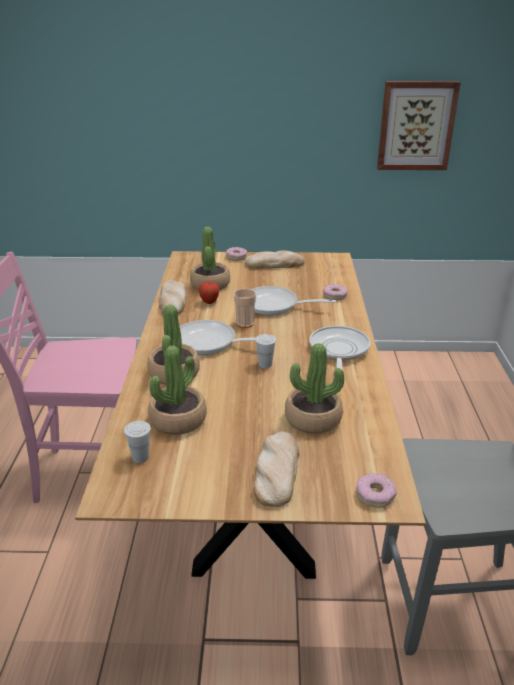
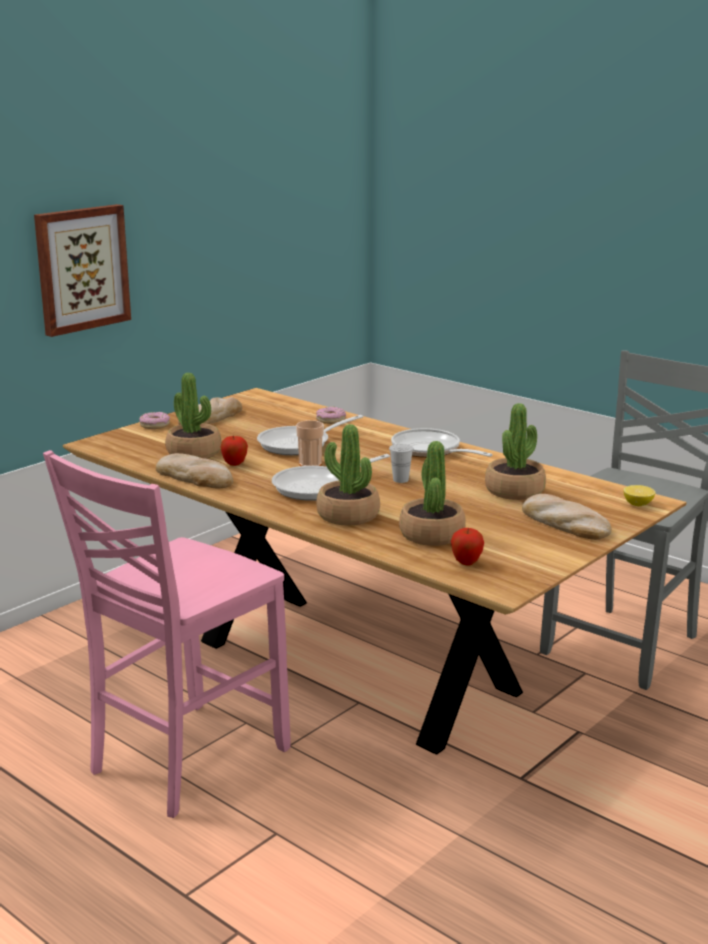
camera: 50 degrees left, 10 degrees down
white cup [124,421,151,463] -> apple [451,528,484,566]
donut [356,473,397,507] -> lemon [623,485,656,506]
picture [377,81,461,170] -> picture moved to [34,204,131,337]

